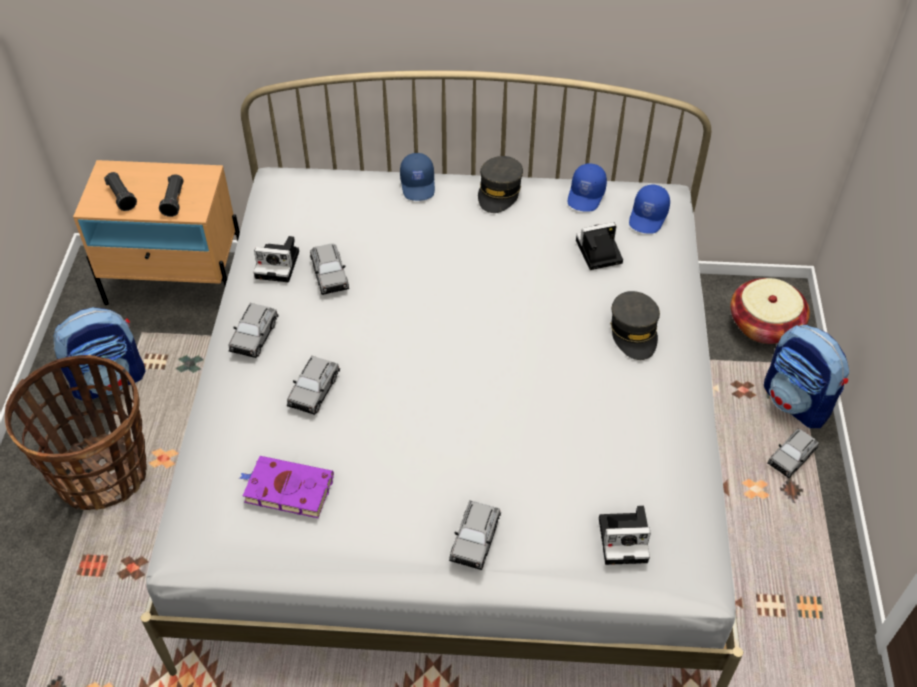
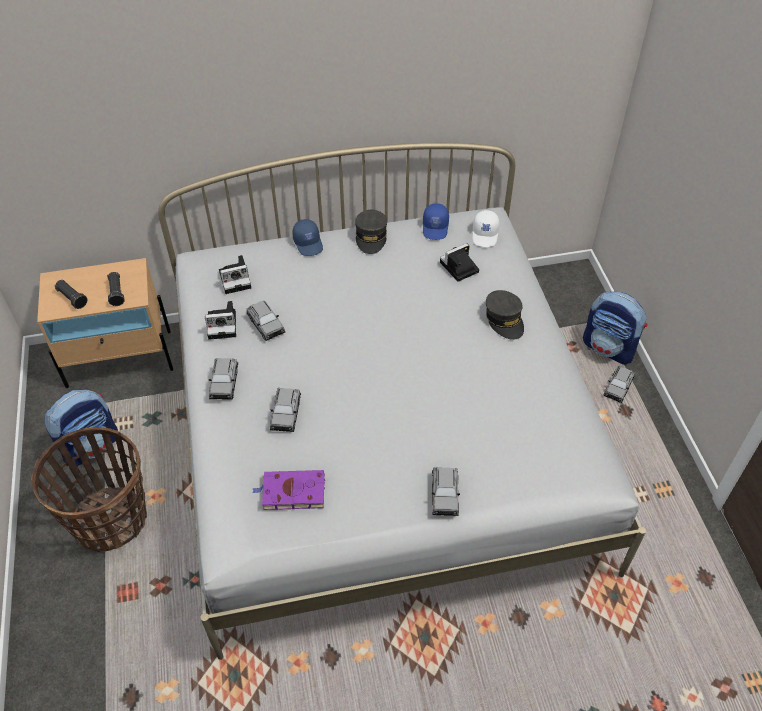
camera: 15 degrees left, 0 degrees up
camera [599,505,651,565] -> camera moved to [219,255,251,294]
blue cap [629,184,670,233] -> white cap [472,210,500,247]
basket [730,278,810,344] -> none

